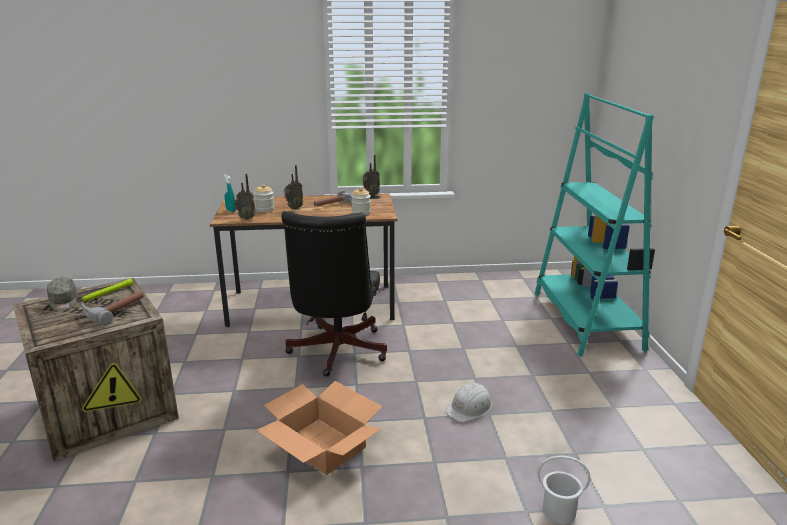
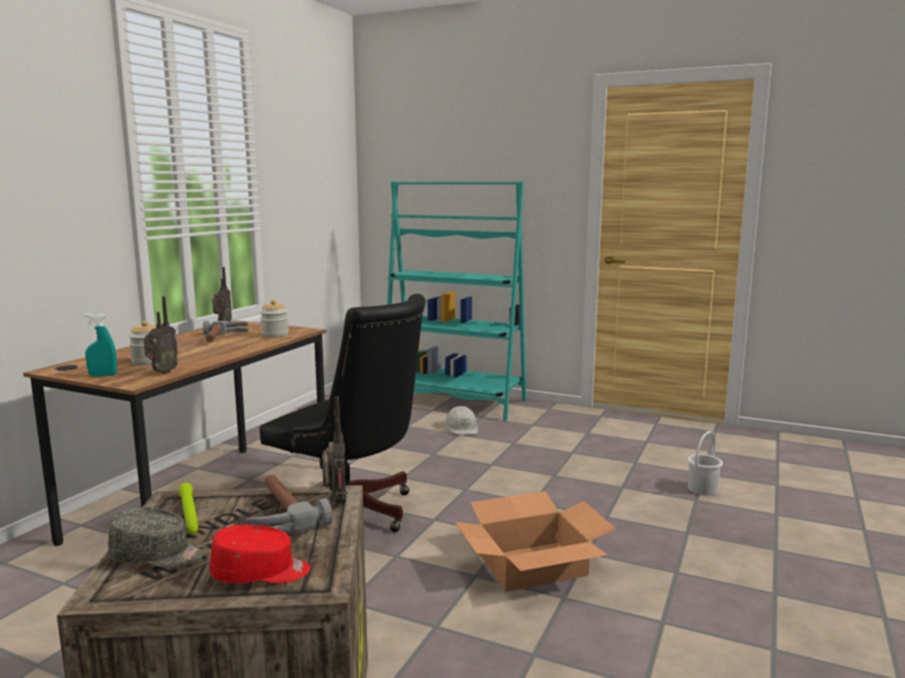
camera: 60 degrees left, 10 degrees down
radio [284,165,303,210] -> radio moved to [322,396,346,504]
white hard hat [445,383,492,422] -> white hard hat moved to [444,406,478,435]
none -> red cap [210,524,310,583]

